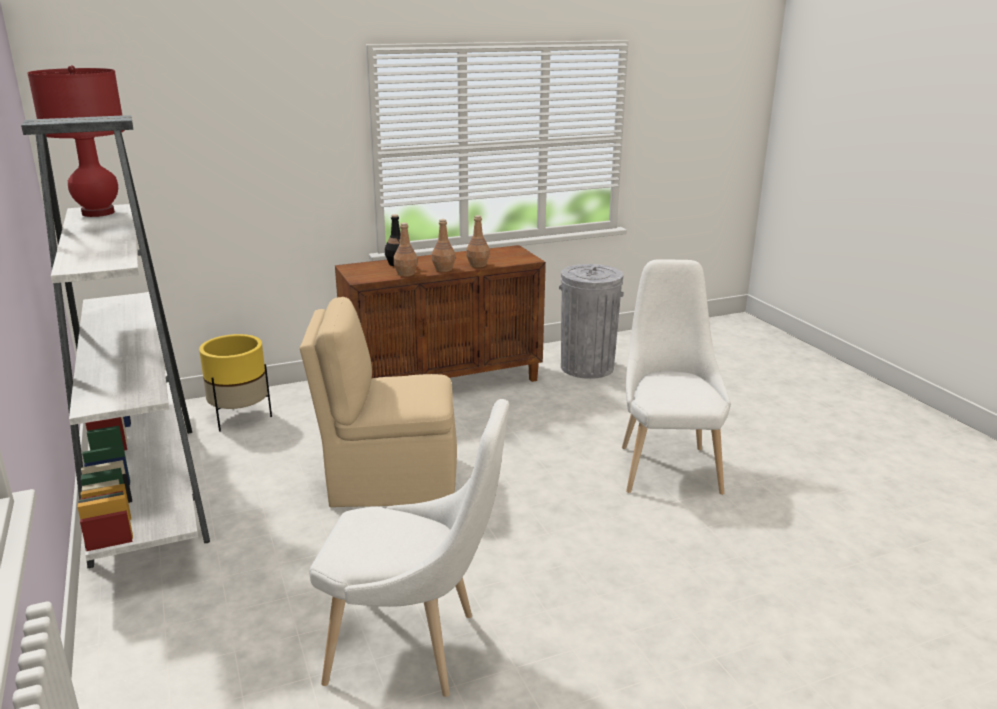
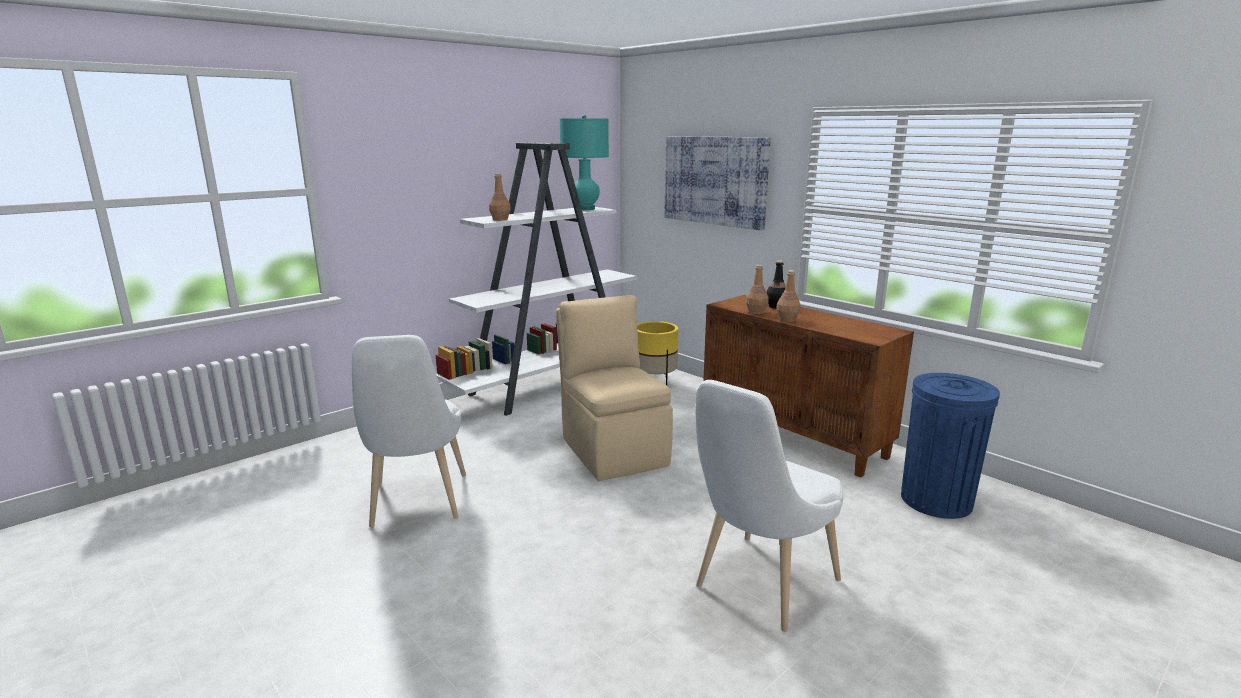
camera: 70 degrees right, 5 degrees down
red table lamp [27,65,125,217] -> turquoise table lamp [560,115,609,210]
brown bottle [466,215,490,268] -> brown bottle moved to [489,173,511,221]
grey trash can [559,264,624,379] -> blue trash can [901,373,1000,519]
white chair [622,259,731,495] -> white chair turned 150 degrees clockwise [695,380,843,632]
none -> picture [664,136,771,230]

